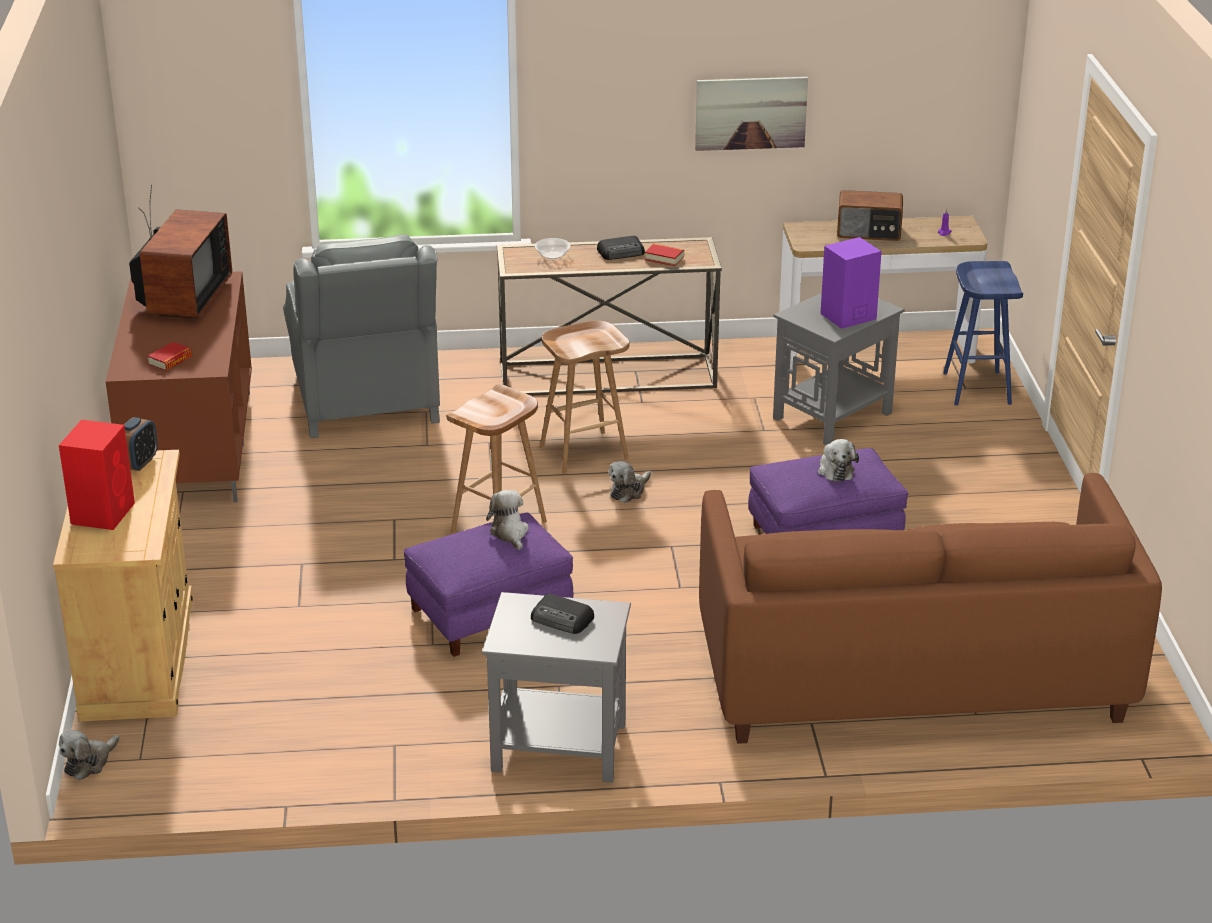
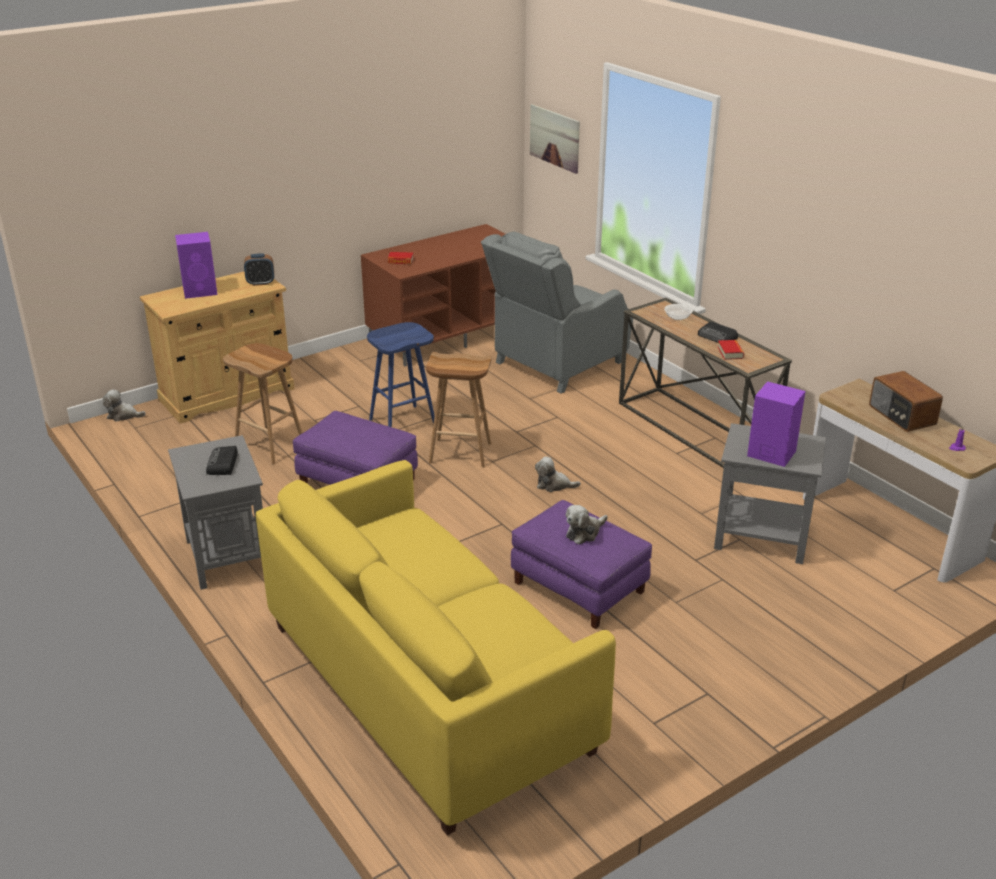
camera: 60 degrees right, 0 degrees up
red speaker [59,420,135,530] -> purple speaker [175,232,217,299]
television [129,185,232,319] -> none
plush toy [486,490,529,550] -> none
brown stool [540,321,630,474] -> brown stool moved to [223,343,302,464]
picture [695,77,808,151] -> picture moved to [530,104,580,174]
brown sofa [699,473,1162,744] -> yellow sofa [256,460,616,836]
blue stool [943,261,1023,406] -> blue stool moved to [367,322,435,427]

